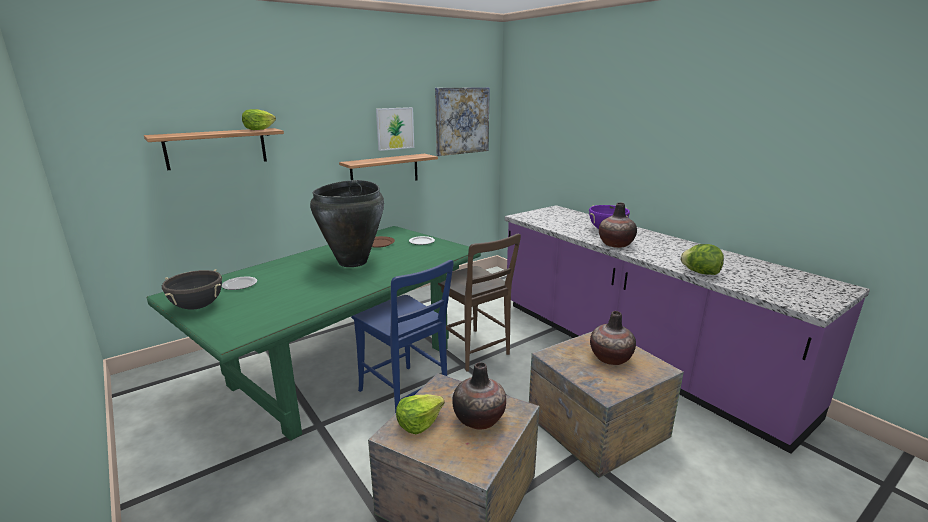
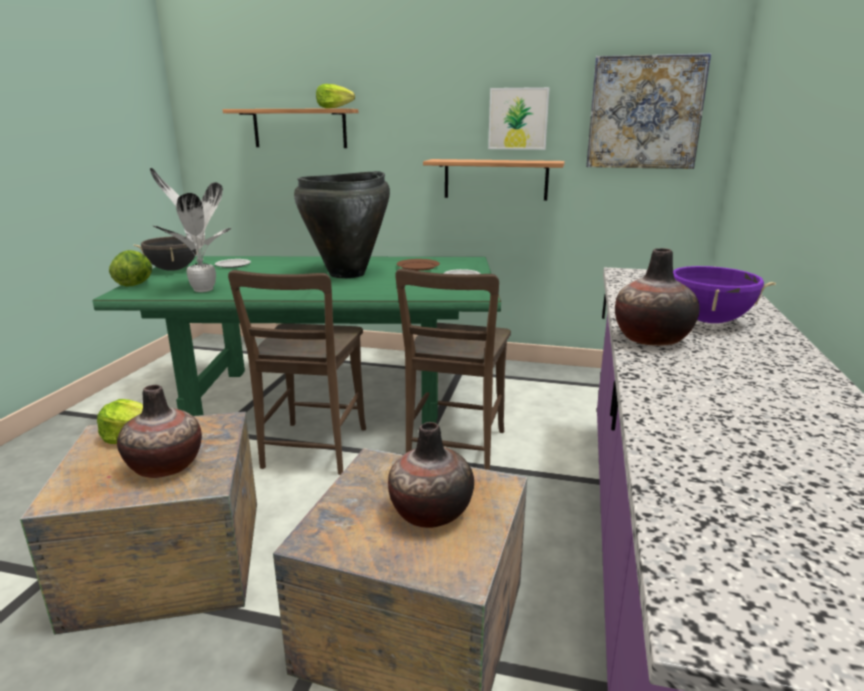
camera: 50 degrees right, 0 degrees up
blue chair [351,260,454,413] -> brown chair [228,270,366,475]
lettuce [680,244,724,275] -> lettuce moved to [109,250,152,286]
none -> potted plant [150,168,231,292]

